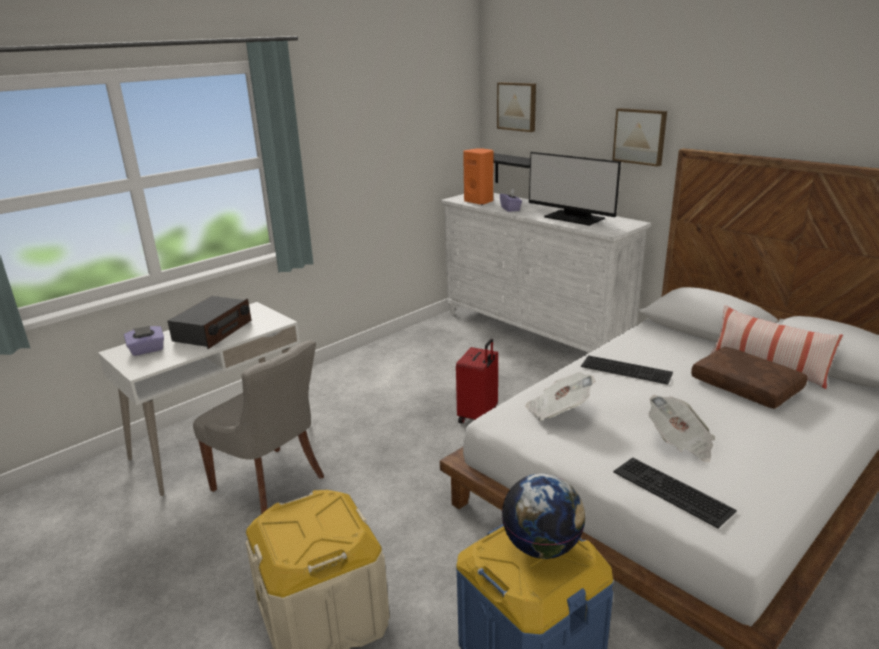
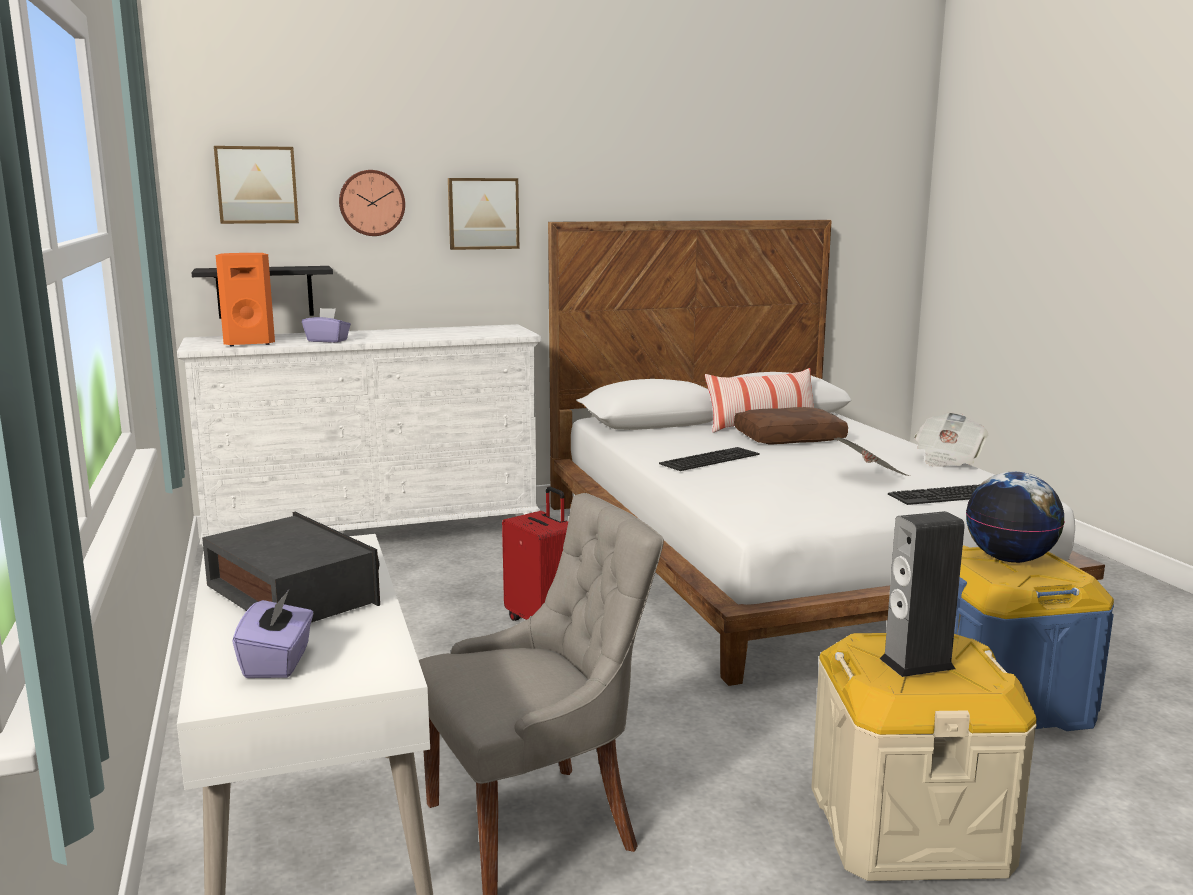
camera: 65 degrees left, 10 degrees down
newspaper [526,372,596,421] -> newspaper moved to [915,412,988,467]
monitor [529,152,621,226] -> none
none -> wall clock [339,170,405,236]
none -> speaker [880,511,965,677]

